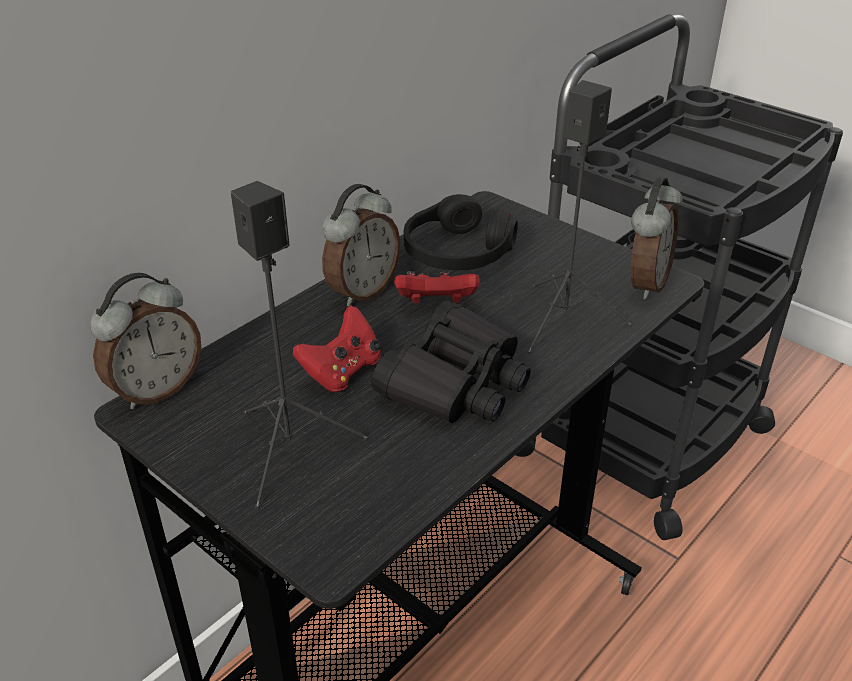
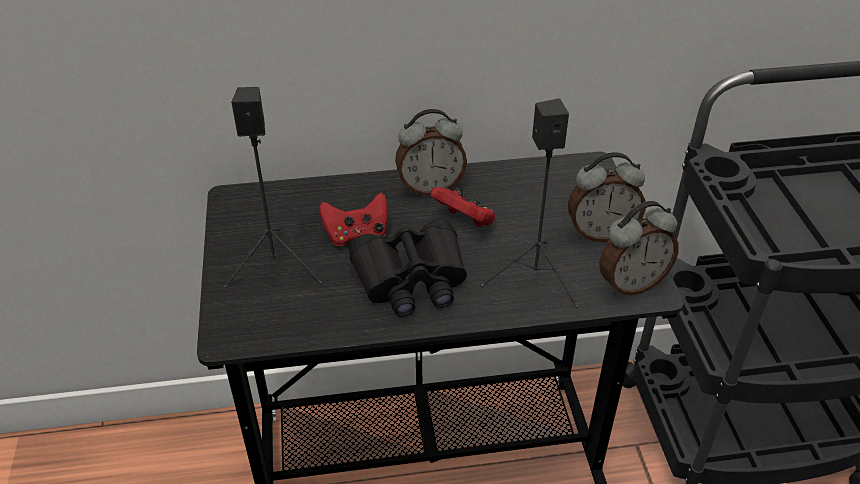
camera: 40 degrees right, 5 degrees up
alarm clock [90,273,201,409] -> alarm clock moved to [568,152,646,242]
black headphones [403,194,518,270] -> none

